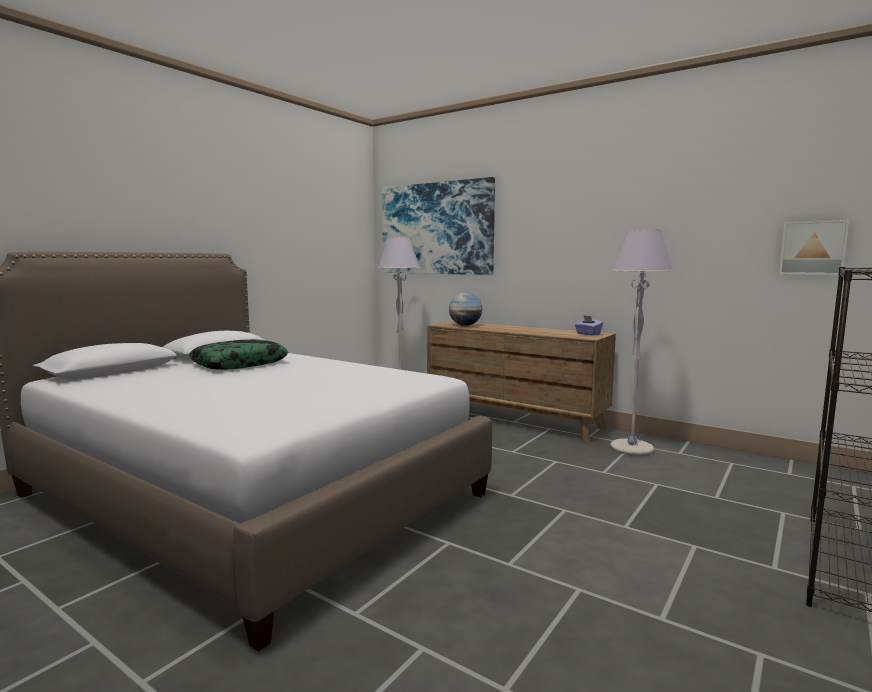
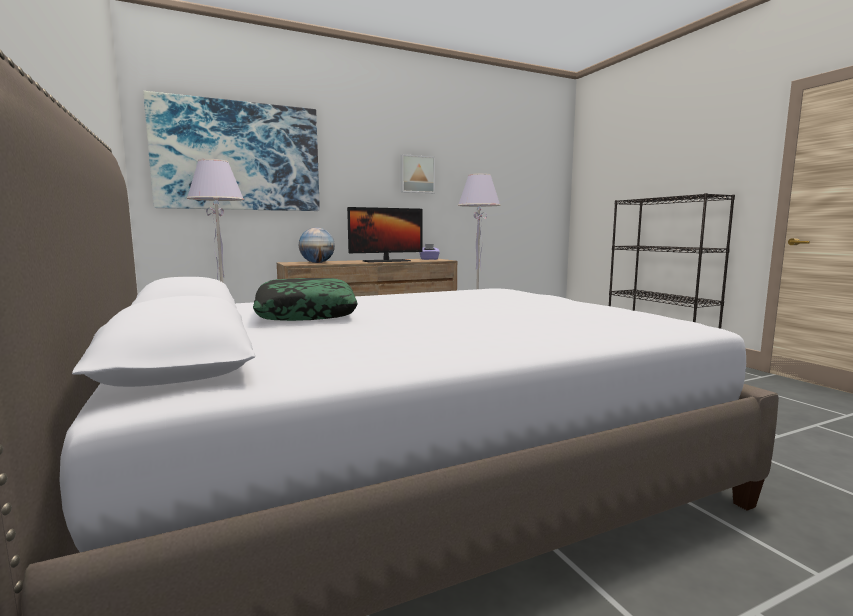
camera: 60 degrees left, 0 degrees up
picture [779,220,849,275] -> picture moved to [400,154,435,193]
none -> monitor [347,207,422,263]

